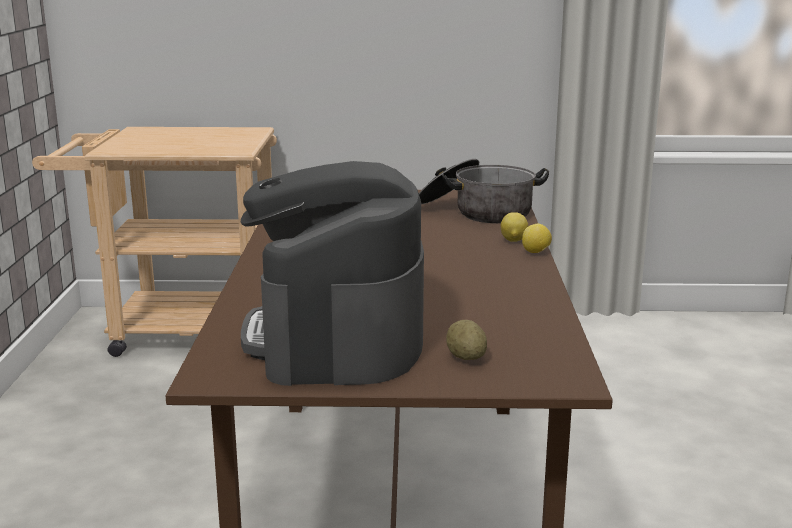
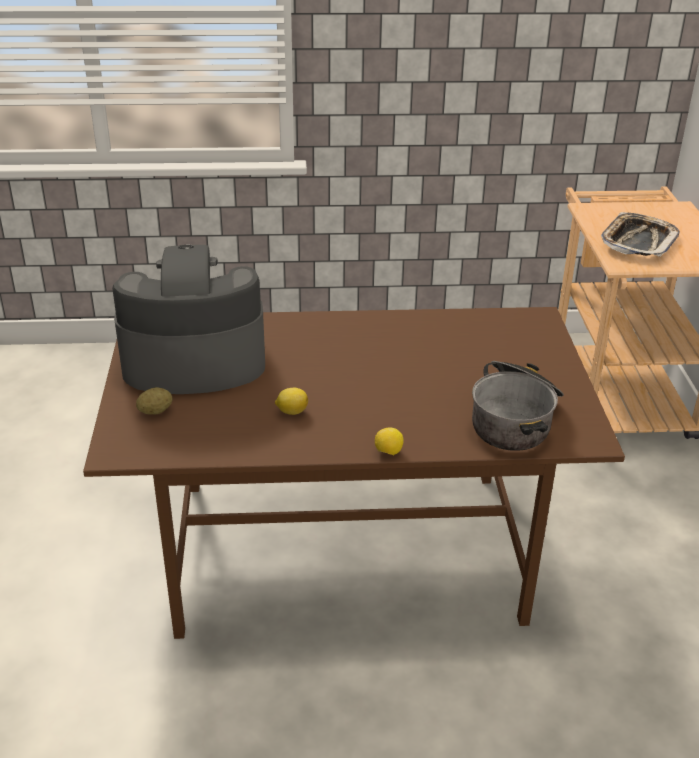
camera: 85 degrees right, 15 degrees up
lemon [501,212,529,242] -> lemon moved to [275,388,308,415]
none -> tray [601,212,679,257]

